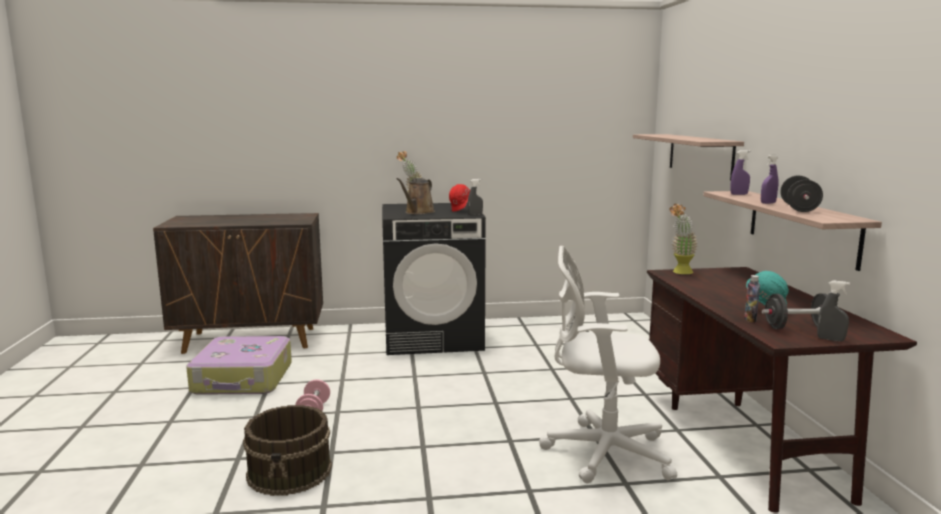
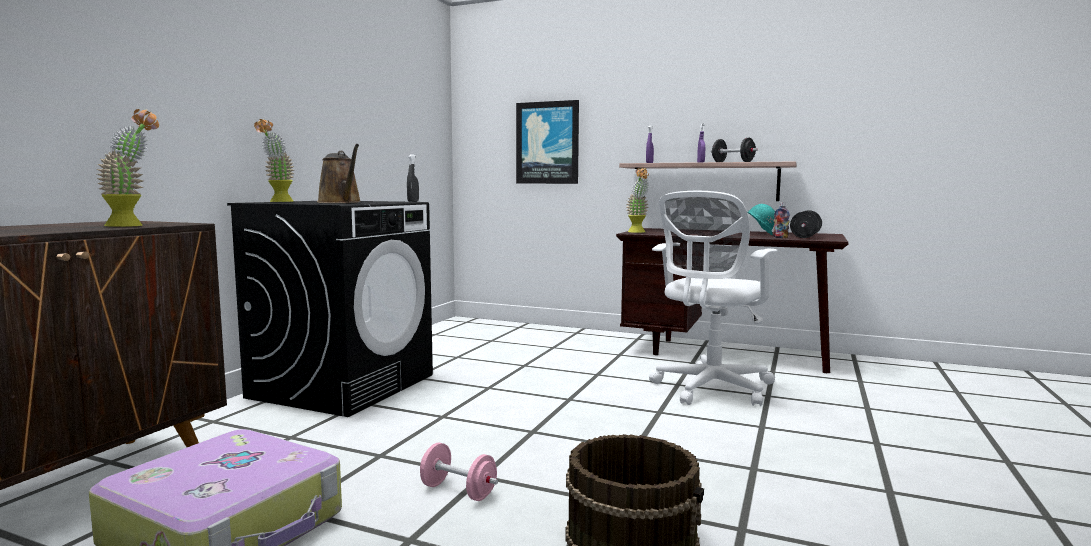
camera: 60 degrees left, 5 degrees down
red hard hat [449,184,470,212] -> none
shelf [633,134,744,180] -> picture [516,100,579,184]
grey spray bottle [817,280,850,341] -> none
none -> potted plant [96,109,159,227]

